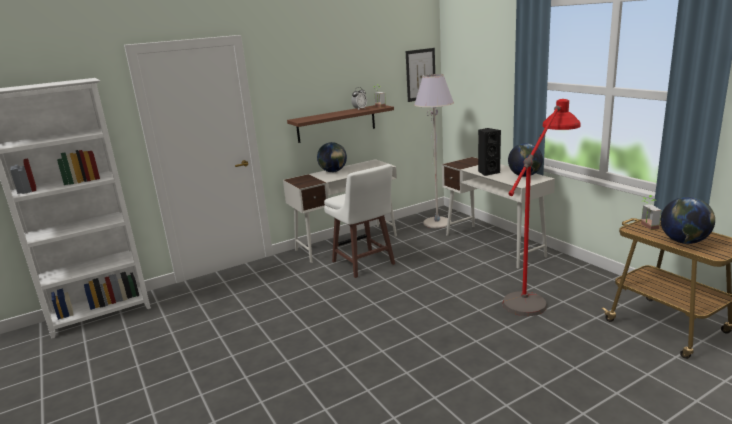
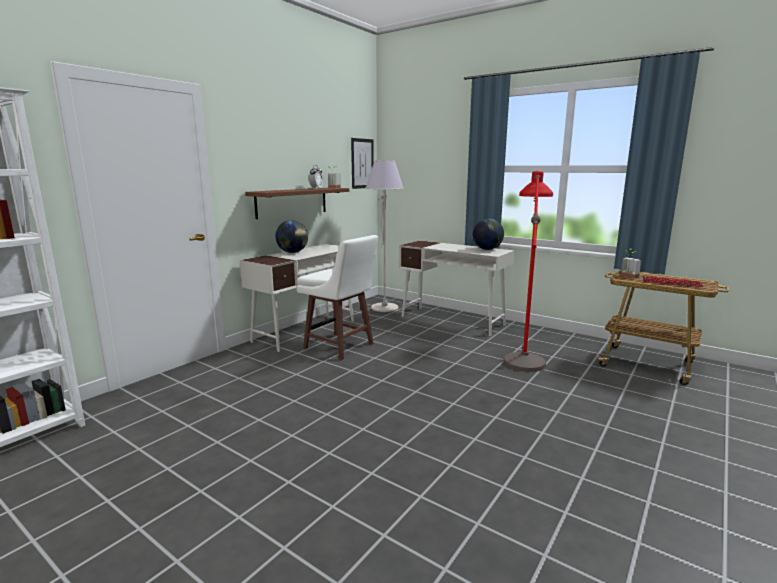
camera: 25 degrees left, 5 degrees down
black speaker [478,128,501,176] -> none
globe [661,197,715,244] -> keyboard [643,276,703,287]

